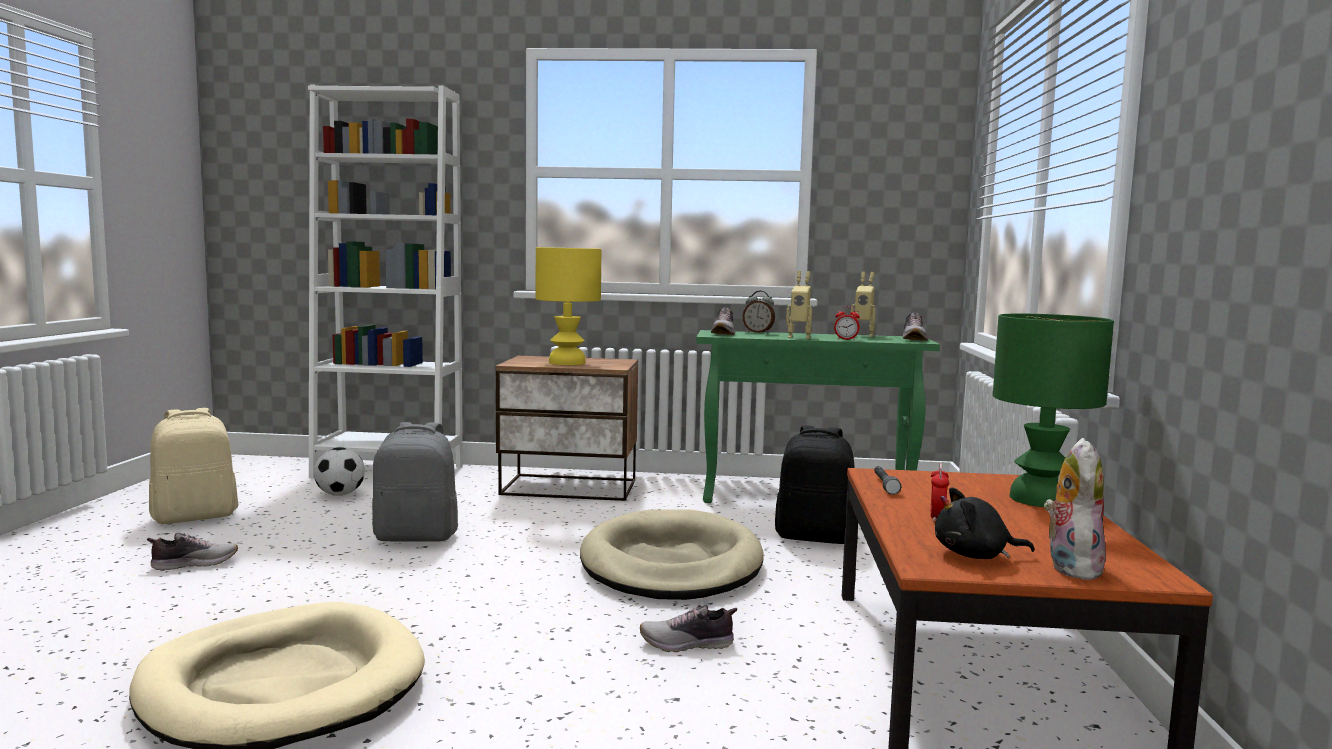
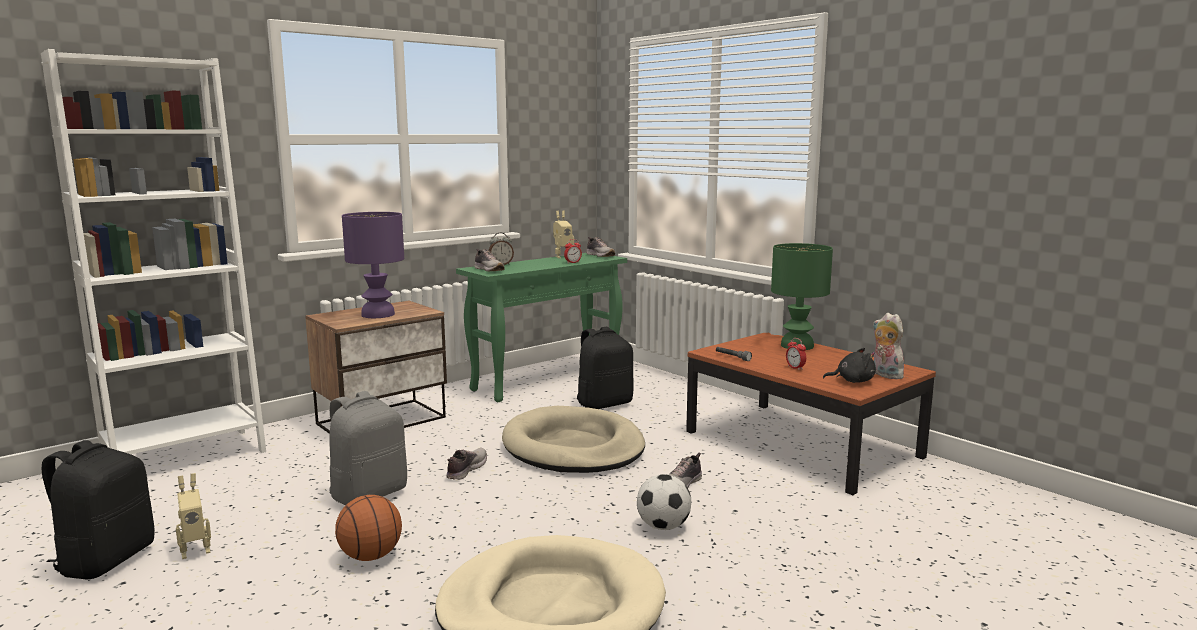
camera: 45 degrees left, 5 degrees up
shoe [147,533,238,570] -> shoe moved to [447,448,487,480]
beige backpack [149,408,239,524] -> black backpack [41,440,154,580]
football [314,447,365,496] -> football moved to [637,474,691,530]
yellow table lamp [536,247,601,365] -> purple table lamp [342,212,404,318]
toy robot [786,271,812,339] -> toy robot moved to [176,473,211,559]
black plush toy [935,487,1035,559] -> black plush toy turned 135 degrees counterclockwise [823,348,876,383]
none -> basketball [335,495,402,561]

